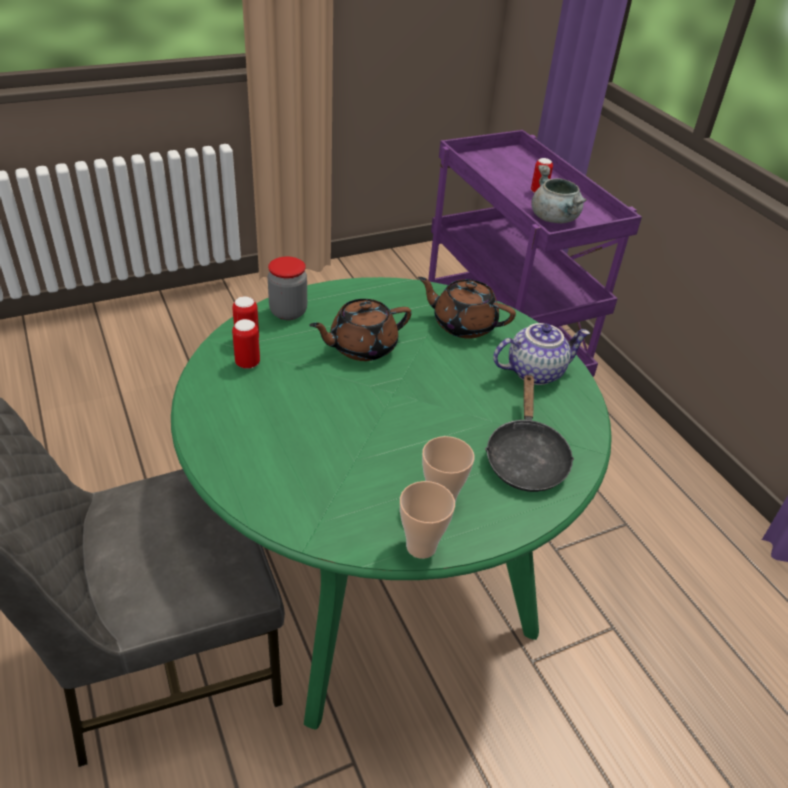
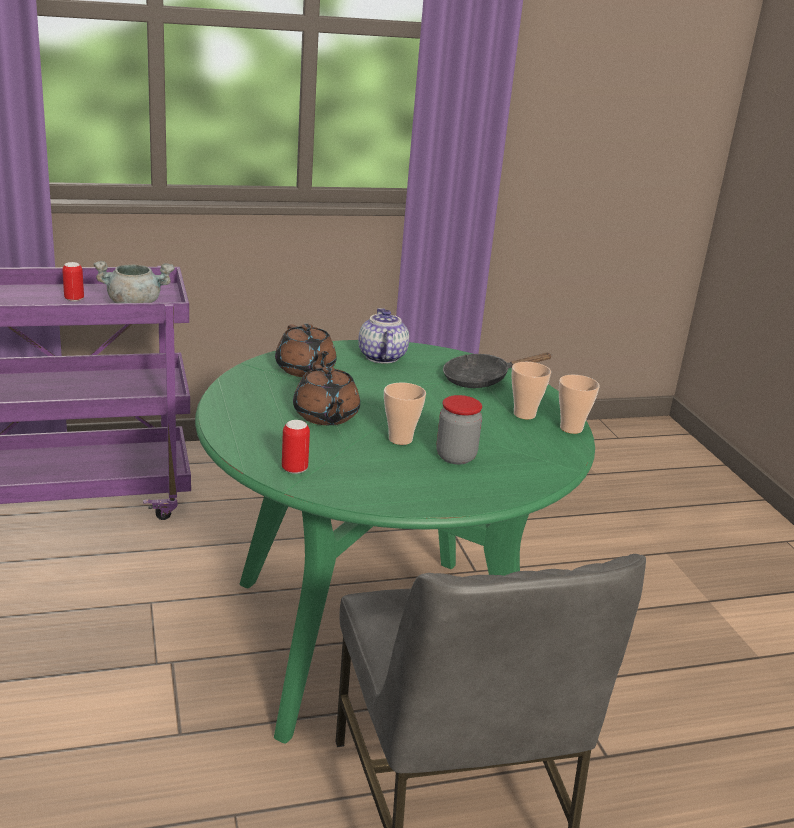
camera: 80 degrees left, 15 degrees down
can [232,319,260,369] -> none
jar [268,257,307,320] -> jar moved to [436,395,482,465]
brown teapot [418,277,516,339] -> brown teapot turned 60 degrees counterclockwise [275,324,336,377]
black frying pan [485,374,574,492] -> black frying pan turned 150 degrees clockwise [443,353,553,388]
none -> cup [384,383,426,445]

